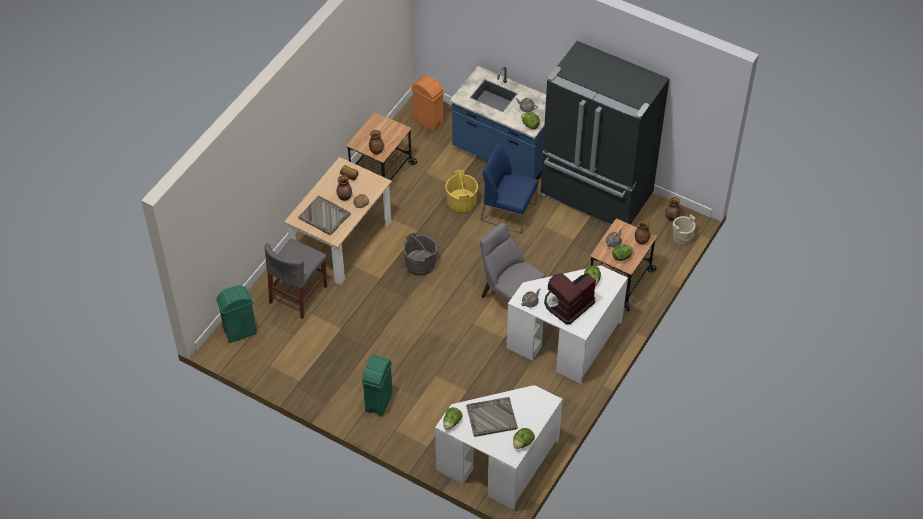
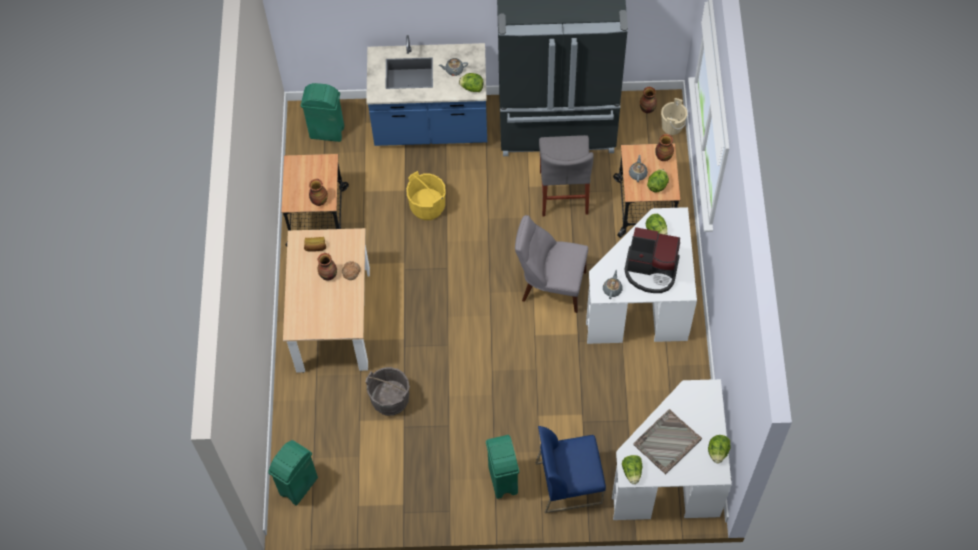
camera: 30 degrees left, 10 degrees up
grey chair [264,239,327,319] -> grey chair moved to [539,135,594,216]
grey tray [298,196,351,235] -> none
grey bucket [403,232,437,276] -> grey bucket moved to [366,367,410,416]
orange trash can [411,75,444,133] -> green trash can [301,83,344,142]
blue chair [481,143,538,234] -> blue chair moved to [536,426,606,513]
coffee machine [544,273,596,324] -> coffee machine turned 90 degrees counterclockwise [625,227,680,293]

